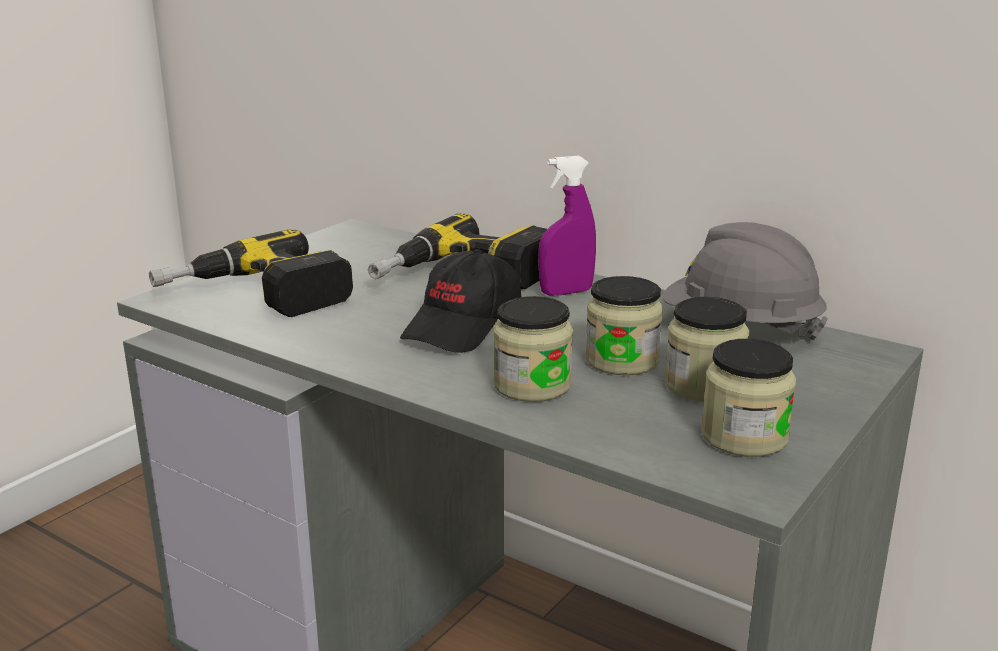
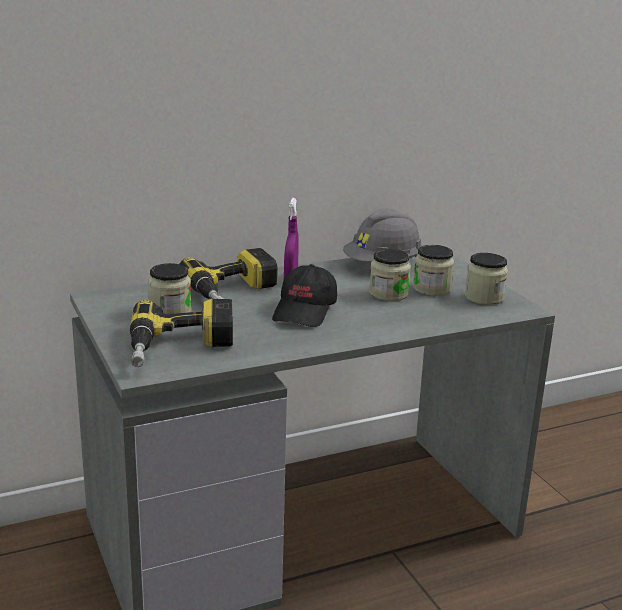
camera: 60 degrees left, 0 degrees up
black cap [400,249,521,353] -> black cap turned 45 degrees clockwise [272,264,337,327]
jar [493,296,573,402] -> jar moved to [148,263,191,314]

